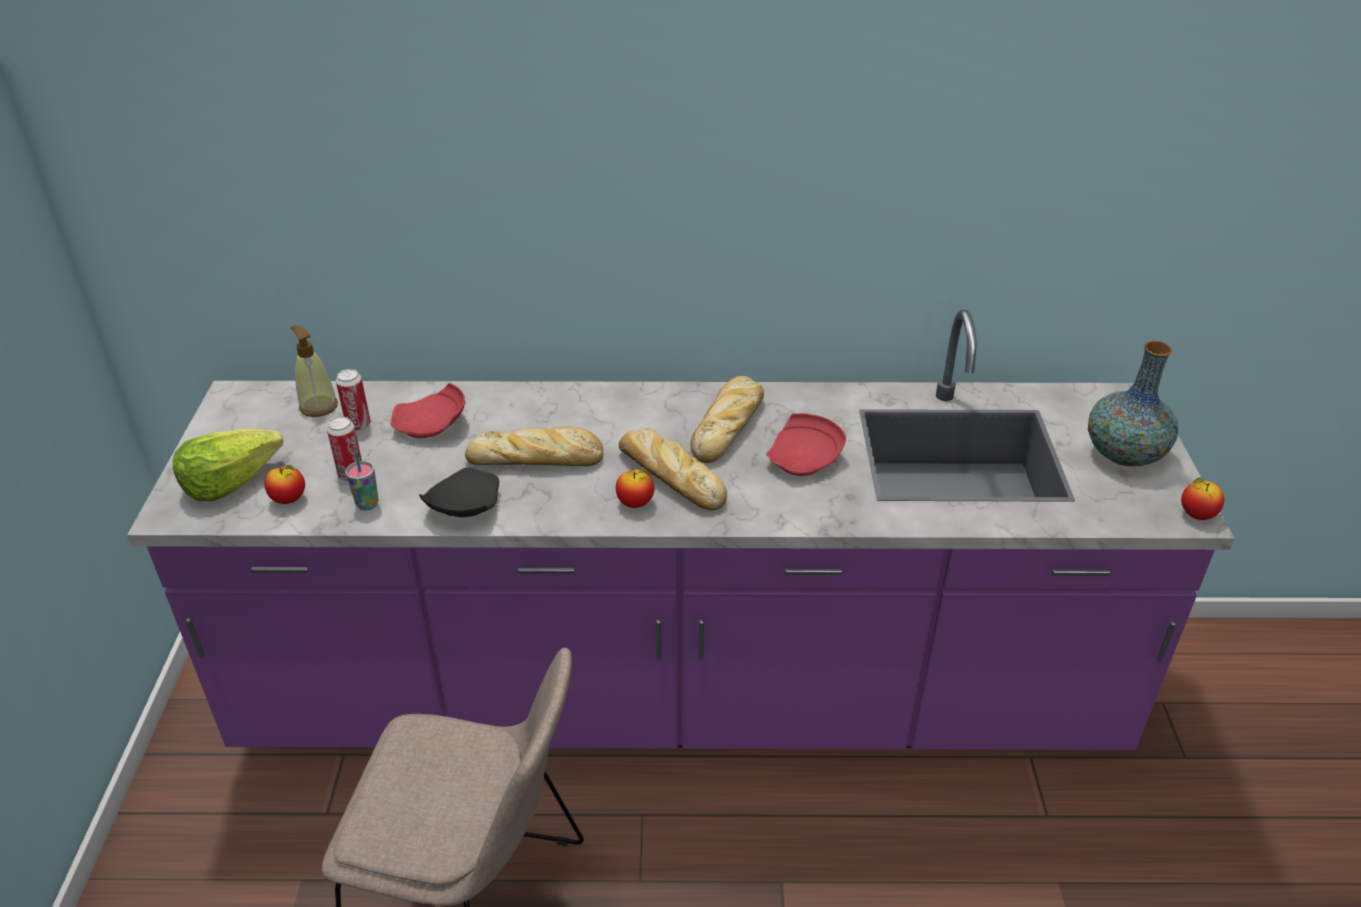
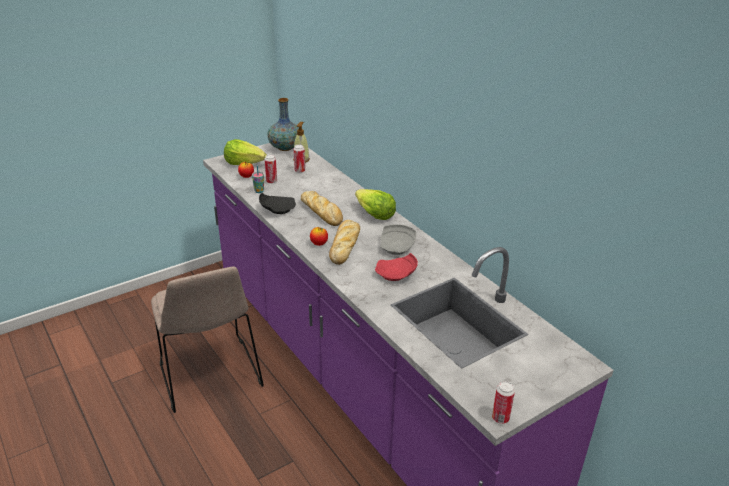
camera: 55 degrees right, 5 degrees down
red plate [390,383,465,438] -> none
bread [690,376,764,463] -> grey plate [380,224,416,255]
vase [1088,341,1178,466] -> vase moved to [267,98,299,151]
apple [1181,478,1224,520] -> can [492,381,515,424]
none -> lettuce [355,189,396,220]

